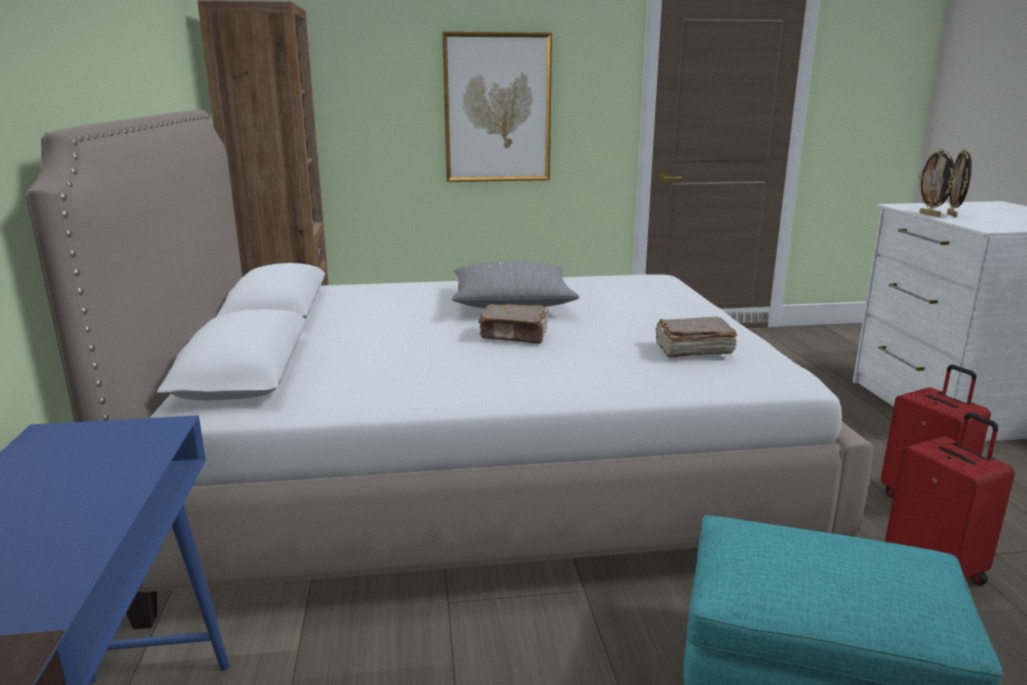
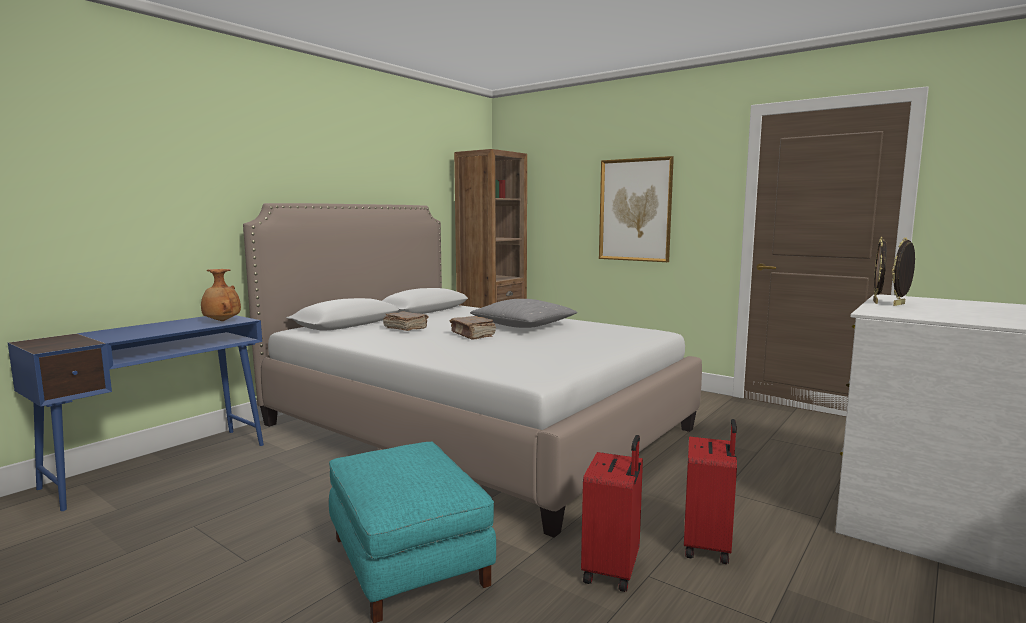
camera: 45 degrees right, 10 degrees down
brown book [655,317,737,358] -> brown book moved to [383,311,429,331]
none -> brown vase [201,269,241,321]

